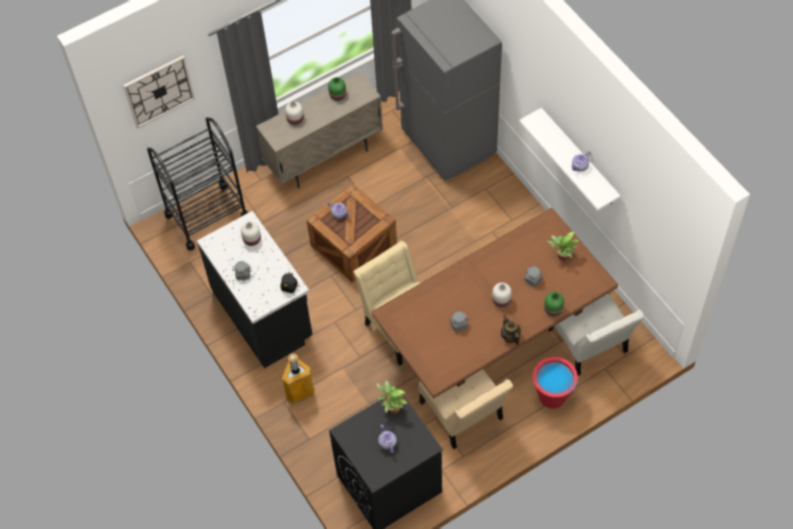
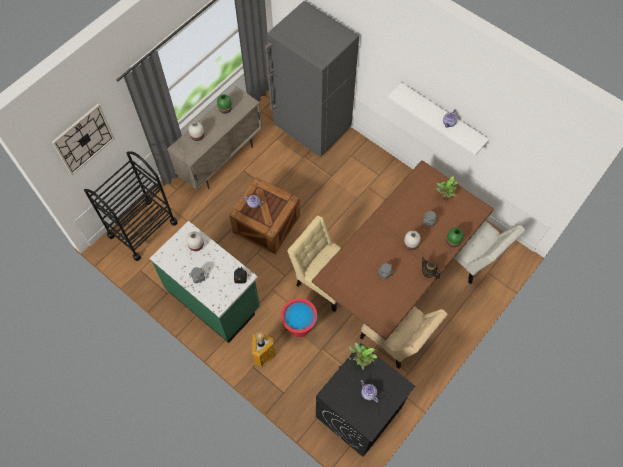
camera: 20 degrees left, 5 degrees up
black counter [197,211,313,368] -> green counter [150,221,260,343]
red bucket [533,357,578,409] -> red bucket moved to [281,298,317,337]

